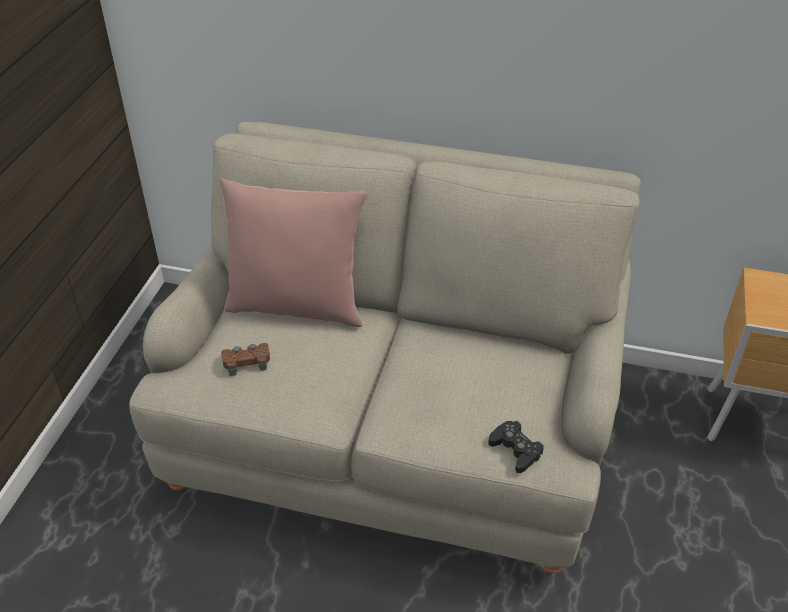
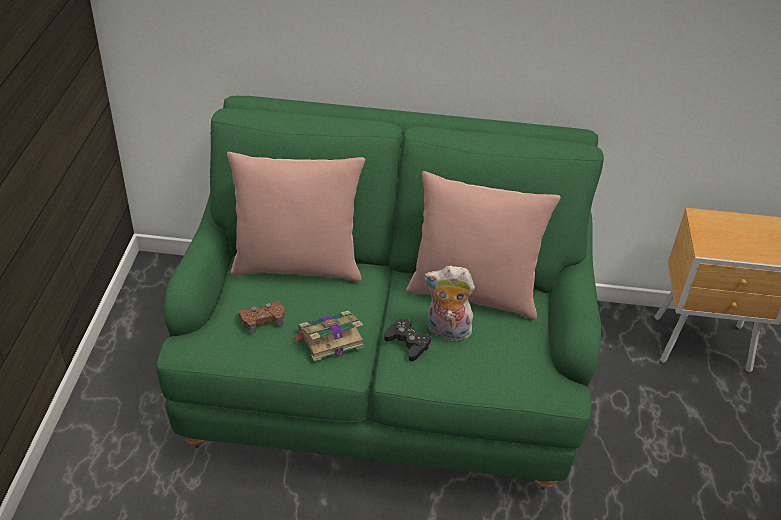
camera: 10 degrees left, 0 degrees up
beige sofa [129,122,640,575] -> green sofa [157,96,604,490]
black game controller [488,421,544,473] -> black game controller moved to [384,319,431,361]
none -> book [292,311,364,362]
none -> pink pillow [406,171,561,319]
none -> plush toy [424,266,475,341]

